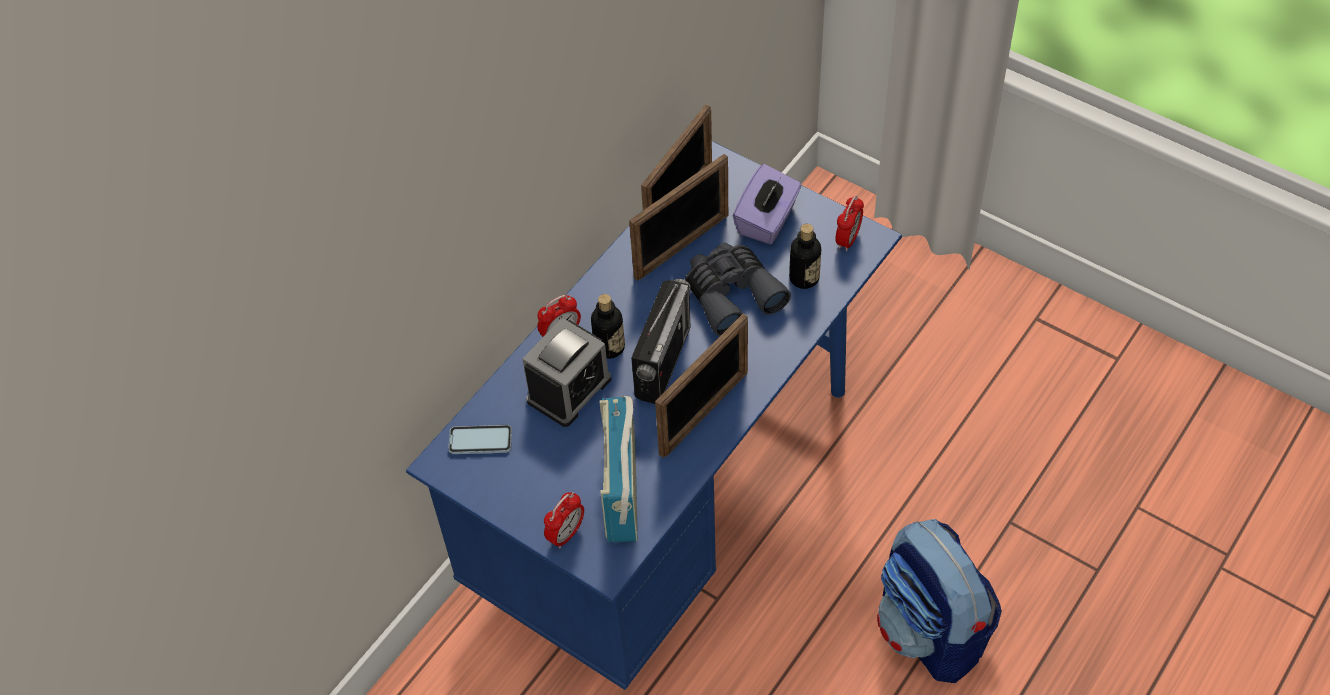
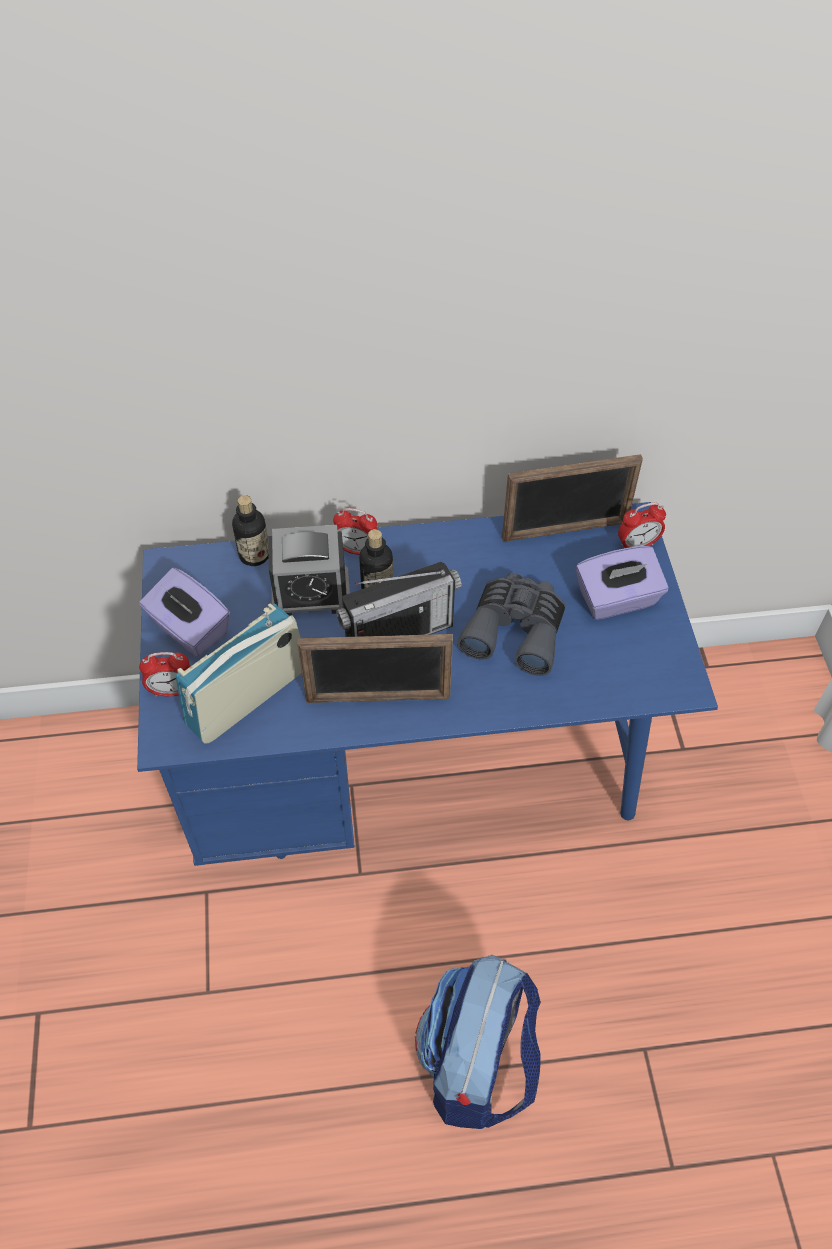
camera: 45 degrees right, 0 degrees up
phone [448,425,512,454] -> none
picture frame [629,154,728,281] -> none
bottle [789,224,821,289] -> bottle moved to [232,495,269,566]
alarm clock [835,196,864,251] -> alarm clock moved to [618,503,666,548]
none -> purple tissue box [139,568,230,657]

